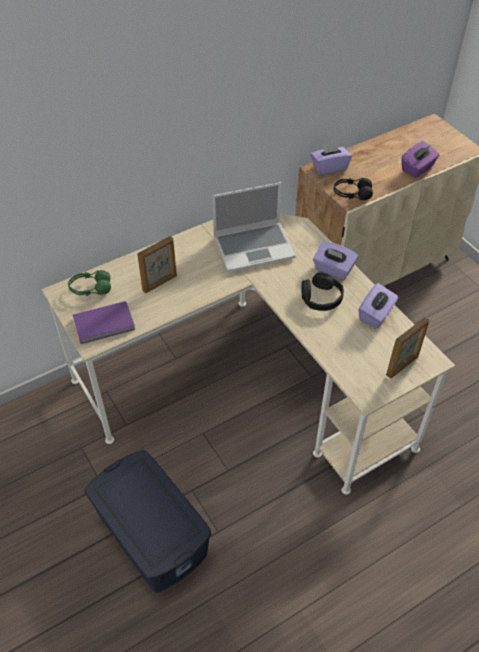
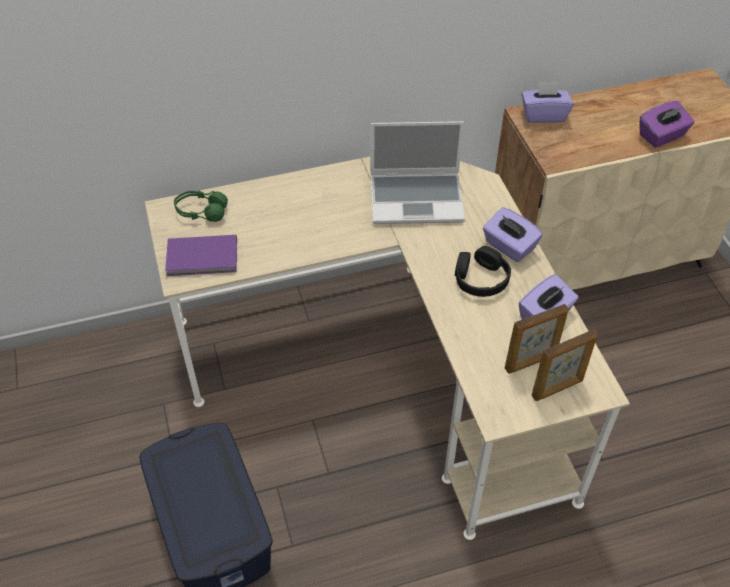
camera: 15 degrees right, 0 degrees up
picture frame [137,236,177,293] -> picture frame moved to [505,304,569,374]
black headphones [333,178,373,200] -> none

